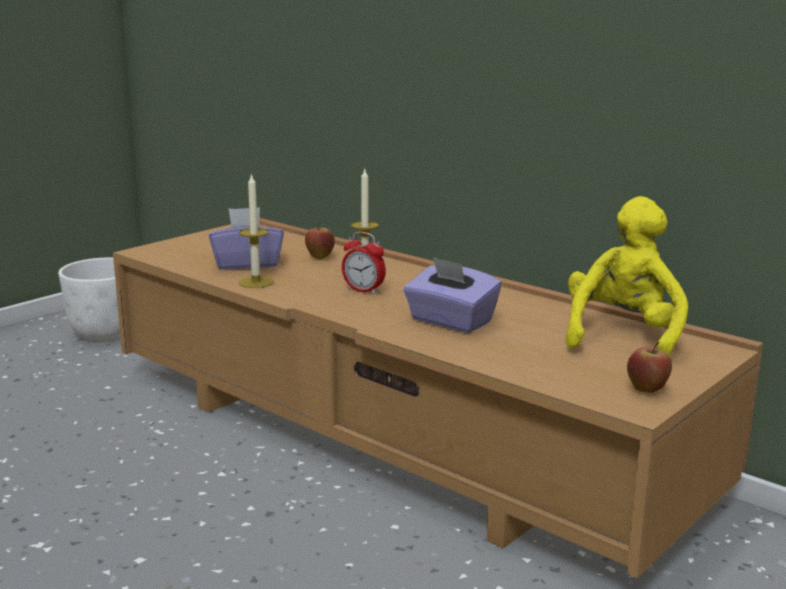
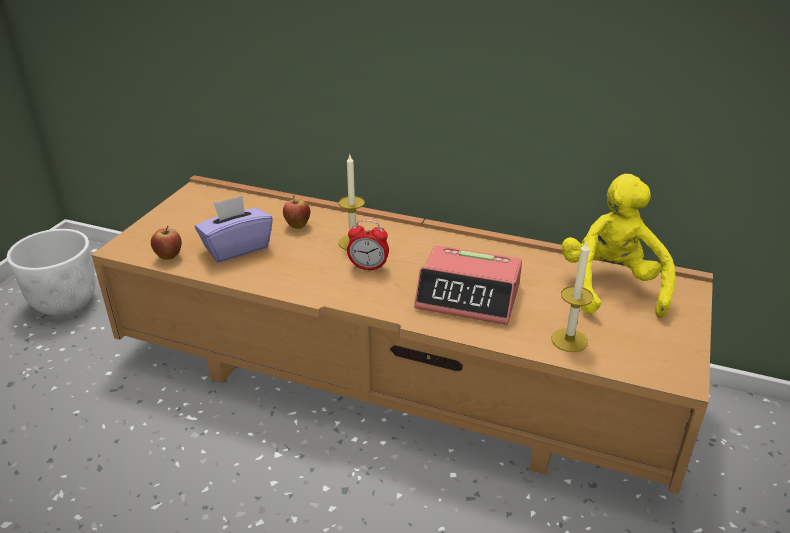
camera: 20 degrees left, 15 degrees up
candle [239,173,273,288] -> candle moved to [551,240,594,352]
purple tissue box [403,256,502,333] -> alarm clock [414,245,522,325]
apple [627,342,672,393] -> apple moved to [151,225,182,260]

